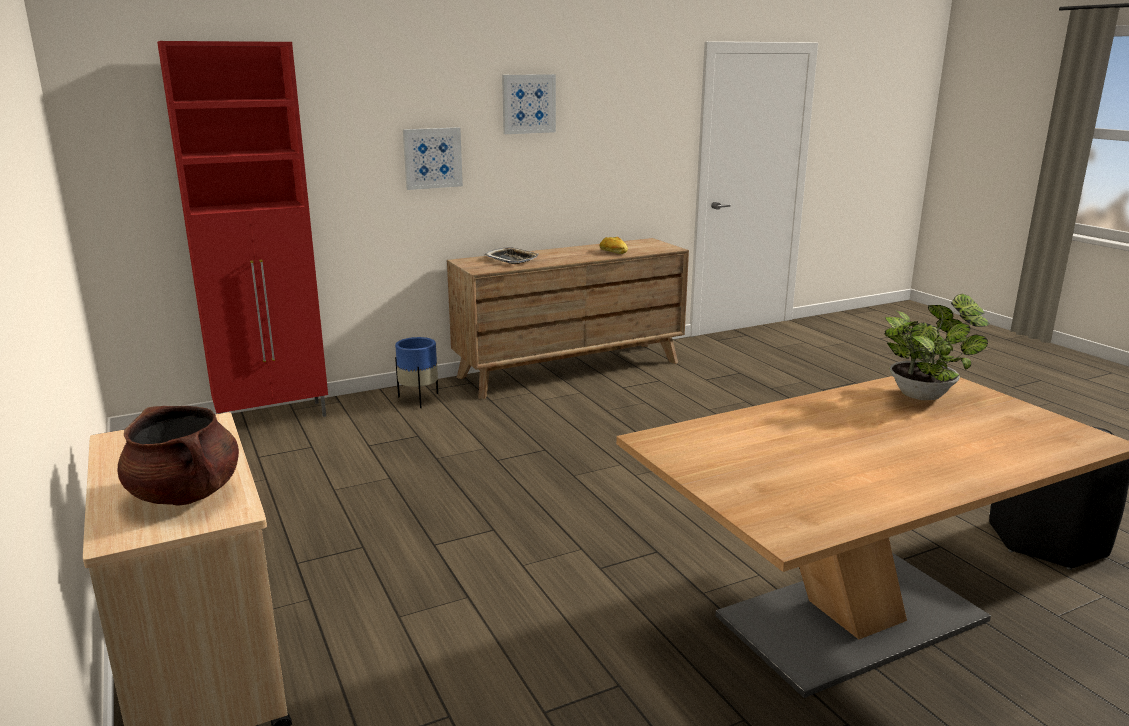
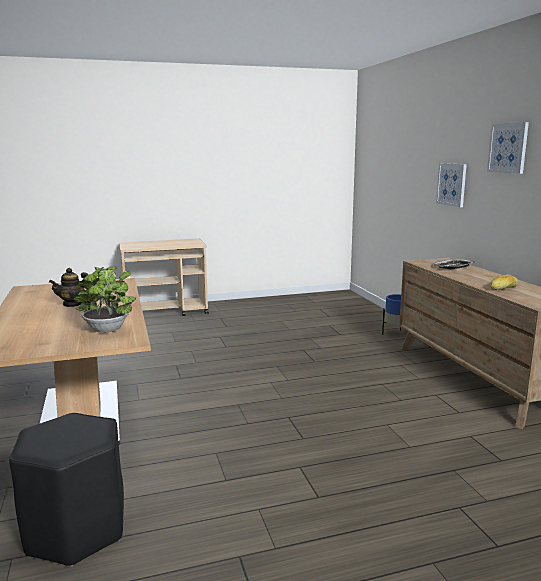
camera: 100 degrees right, 5 degrees down
brown cooking pot [118,406,239,506] -> none
red cabinet [157,41,328,417] -> none
none -> teapot [49,268,88,307]

